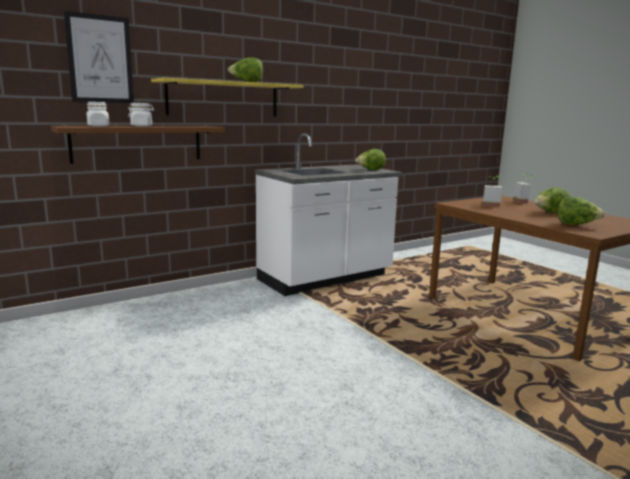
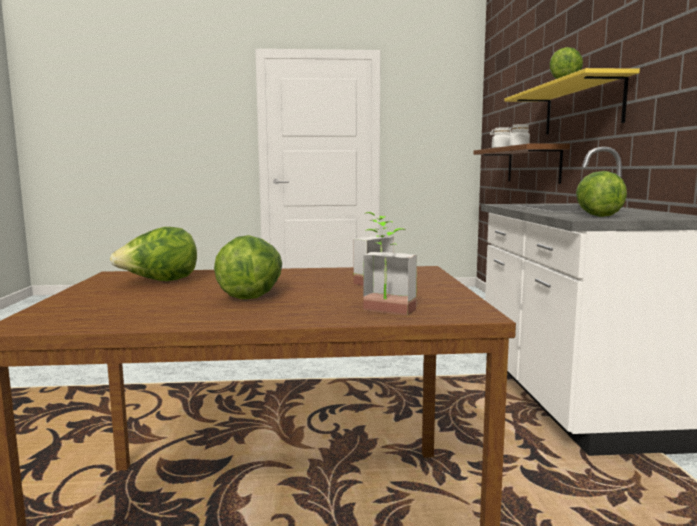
camera: 120 degrees right, 5 degrees down
picture [64,11,134,103] -> none

